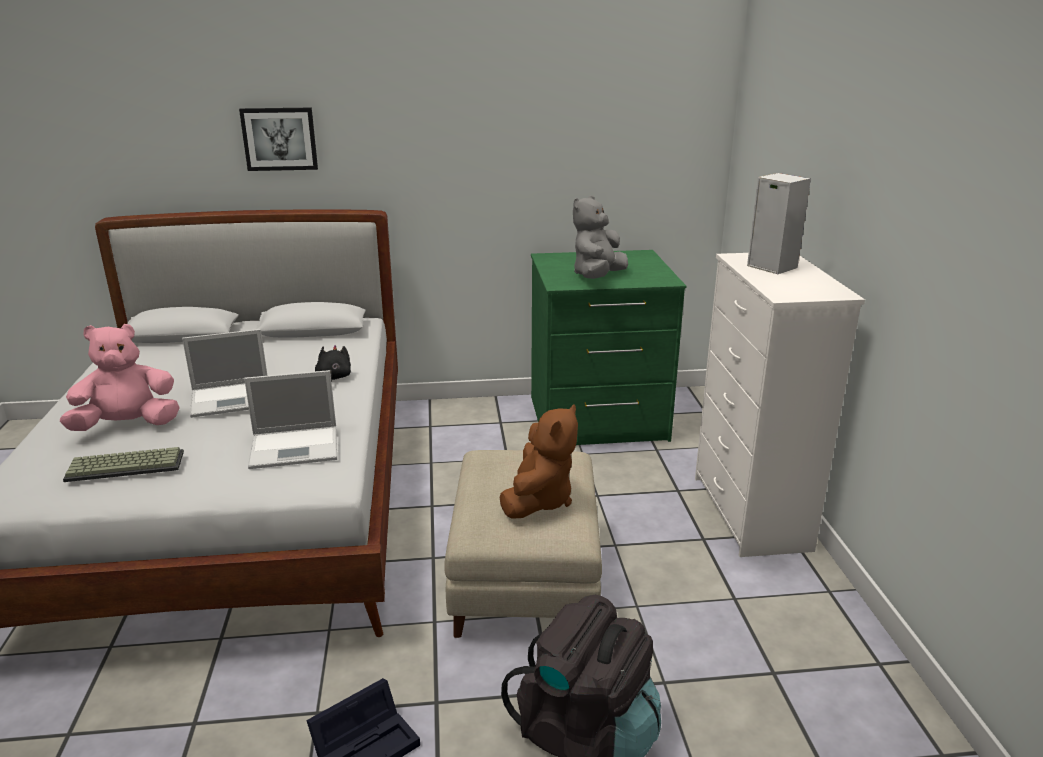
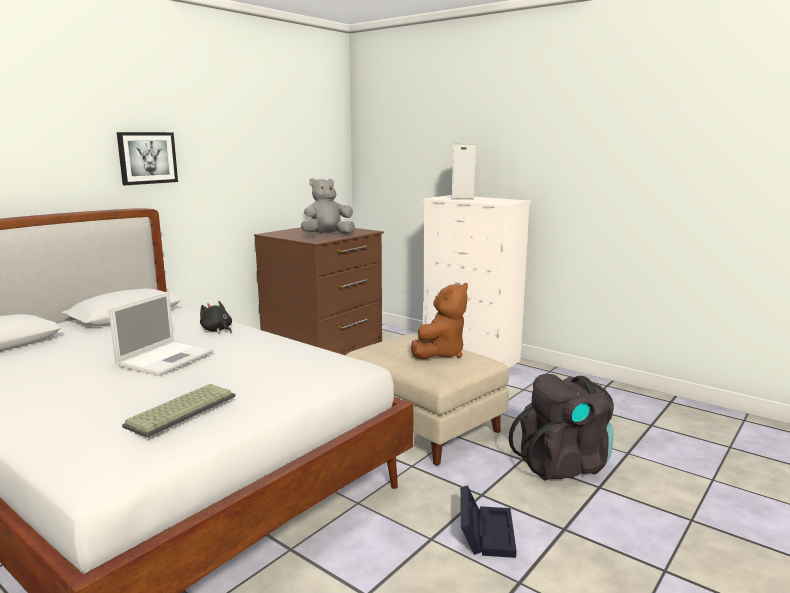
camera: 45 degrees left, 10 degrees down
pink plush toy [60,324,180,431] -> none
picture [239,108,318,171] -> picture moved to [117,132,178,185]
laptop [244,370,337,469] -> none
brown plush toy [499,404,578,519] -> brown plush toy turned 60 degrees clockwise [411,283,468,360]
green dresser [531,250,686,445] -> brown dresser [254,227,384,355]
grey plush toy [573,195,628,279] -> grey plush toy turned 75 degrees clockwise [301,178,355,235]

